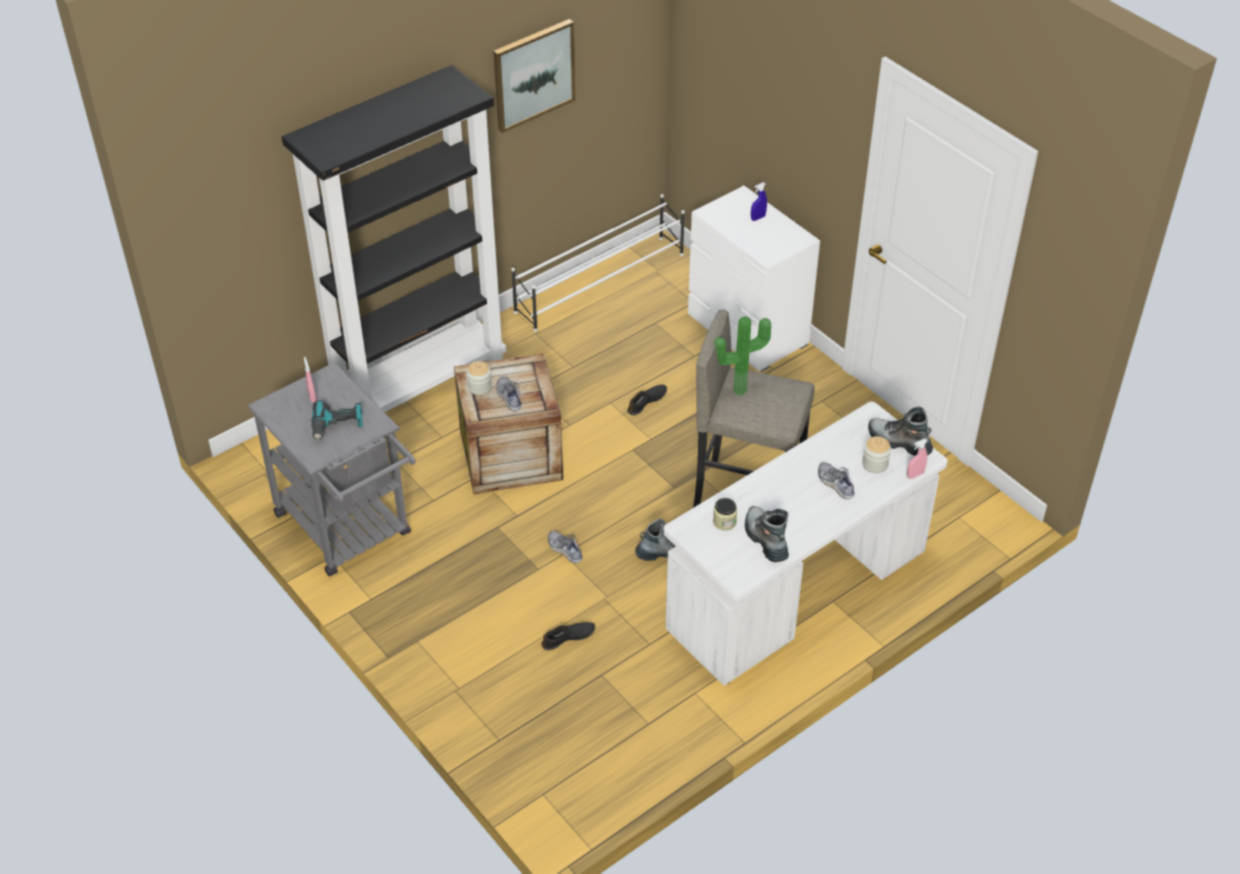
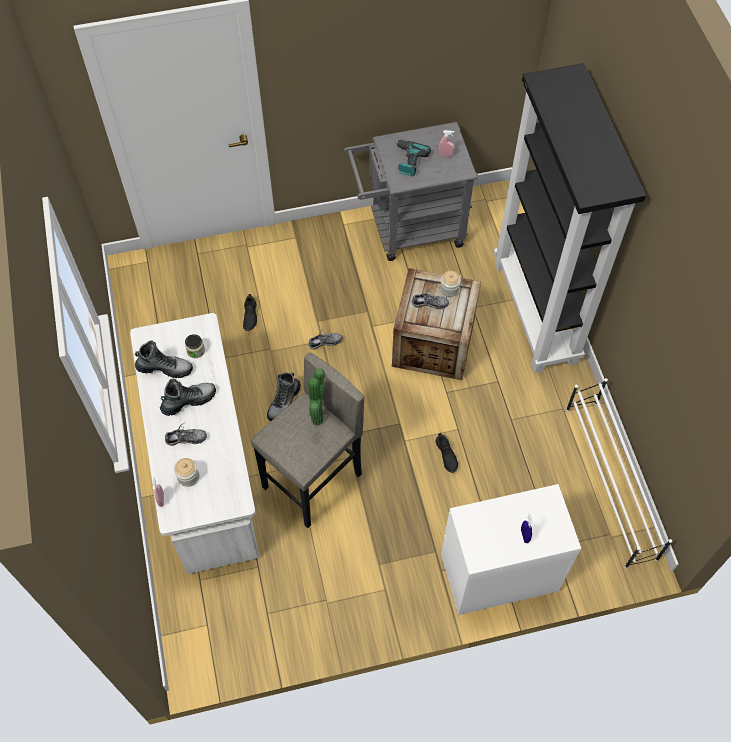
camera: 115 degrees right, 15 degrees up
picture [493,19,576,133] -> none
boot [868,407,933,456] -> boot moved to [160,379,216,416]

